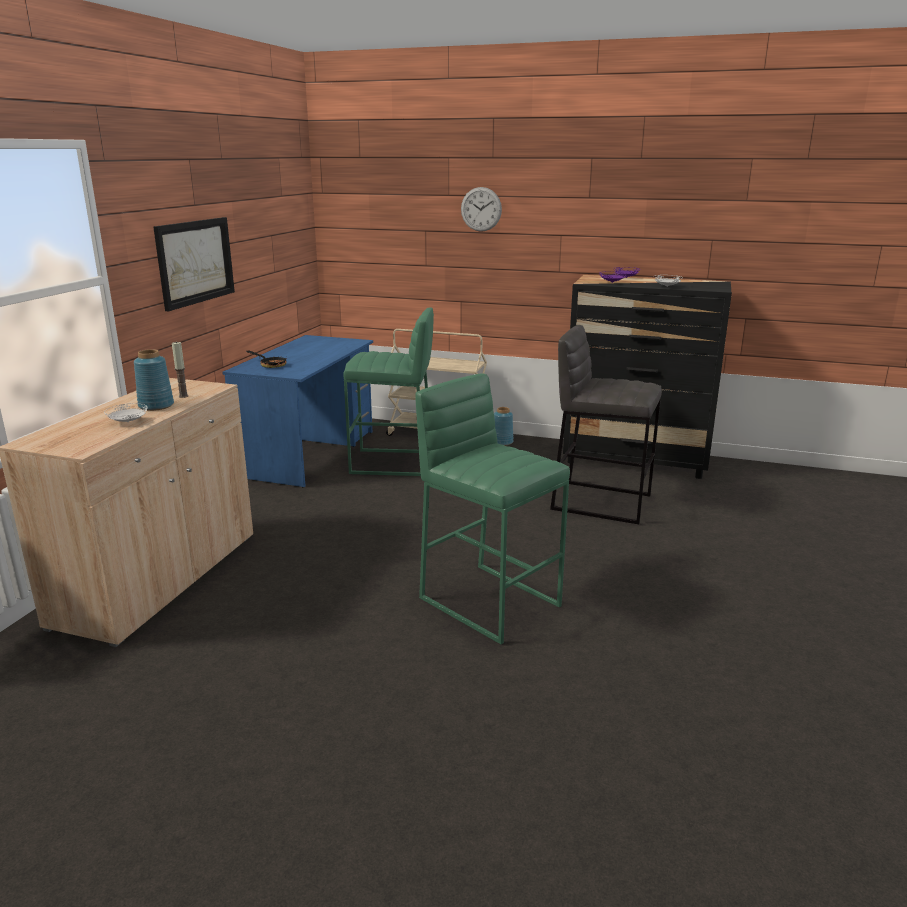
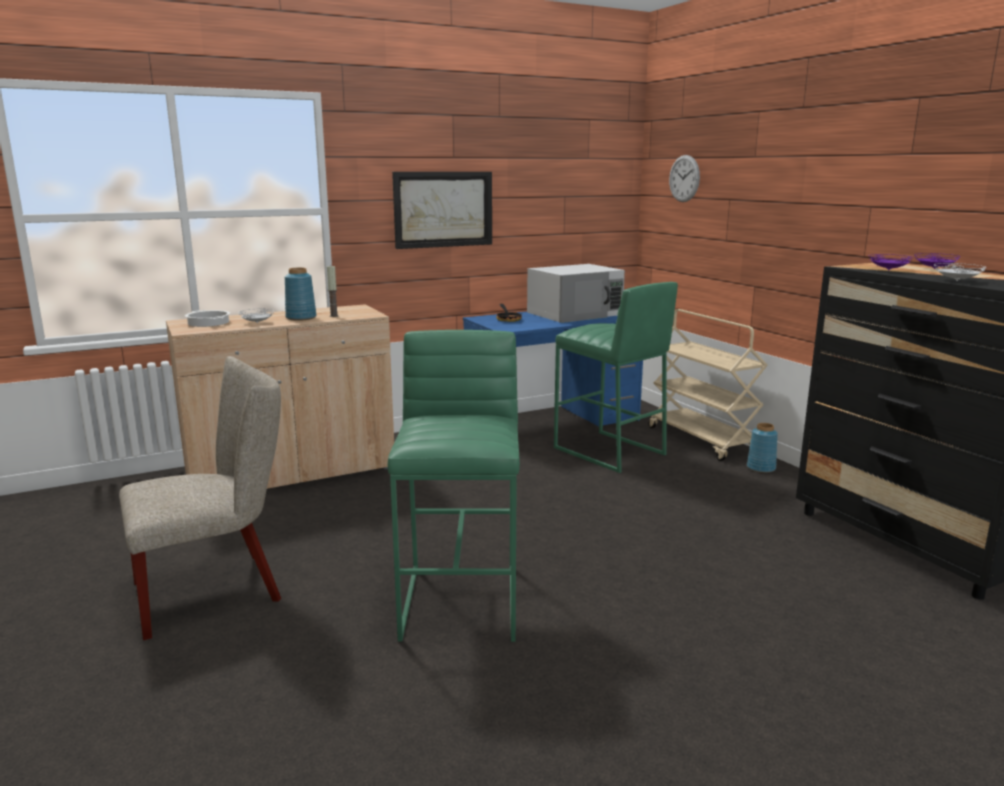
camera: 45 degrees right, 5 degrees down
wall clock [461,187,502,232] -> wall clock moved to [669,155,700,202]
grey stool [550,325,662,524] -> none
none -> beige chair [119,356,281,640]
none -> cooking pot [185,310,230,327]
none -> white microwave [527,264,625,323]

